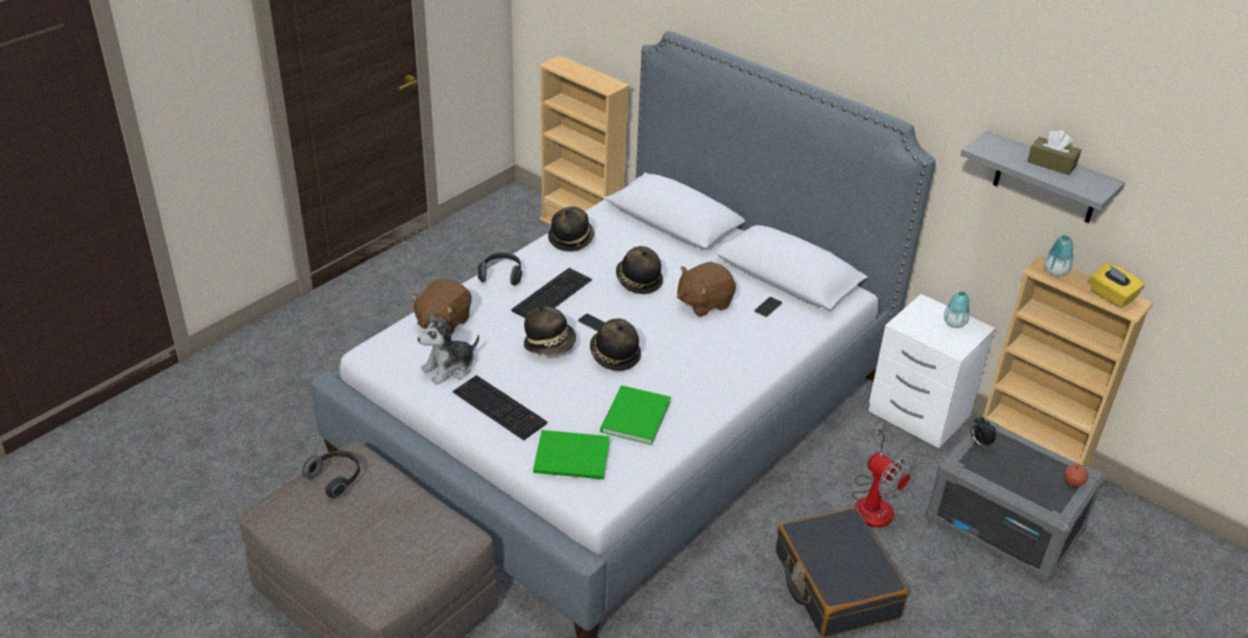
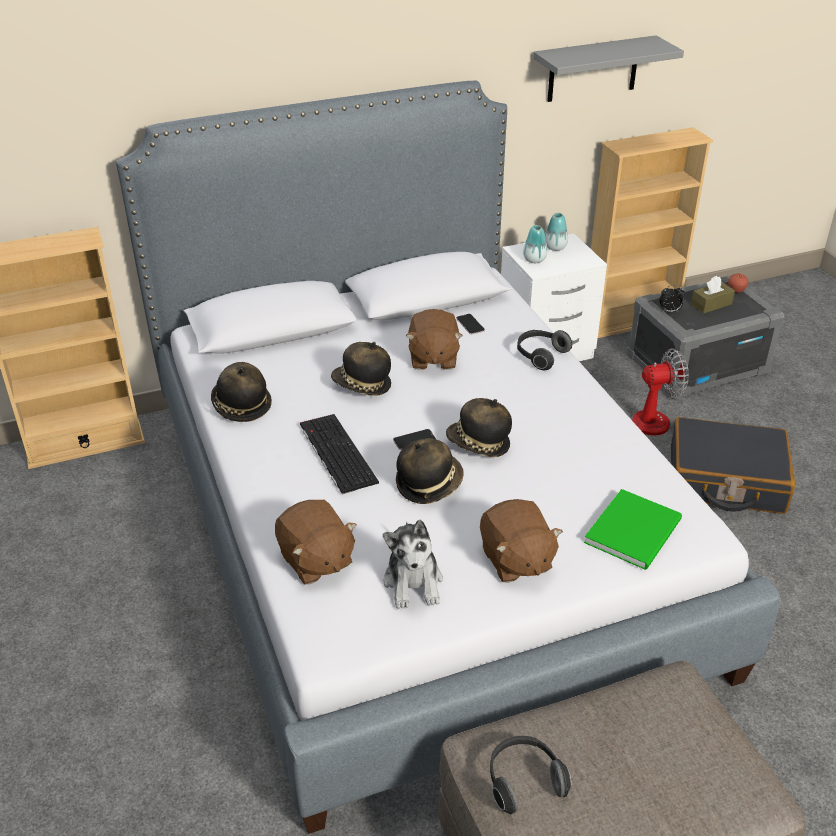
camera: 60 degrees left, 0 degrees up
keyboard [453,375,548,440] -> brown plush toy [480,499,563,583]
headphones [478,253,522,286] -> headphones moved to [517,330,572,370]
green book [600,386,671,445] -> none
brown tissue box [1027,130,1081,175] -> brown tissue box moved to [691,276,735,314]
vase [1044,235,1073,276] -> vase moved to [523,225,547,263]
yellow tissue box [1090,263,1145,308] -> none

